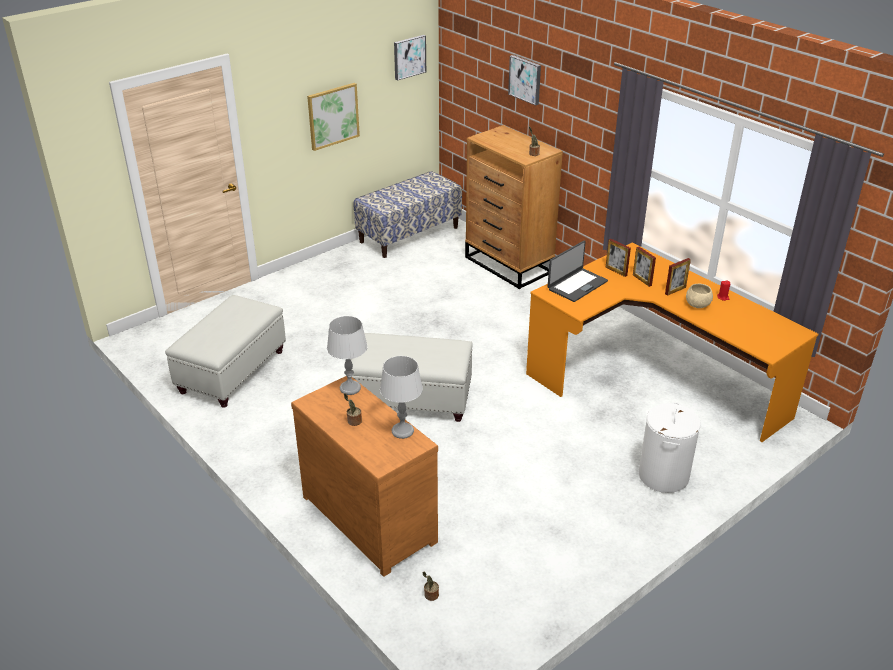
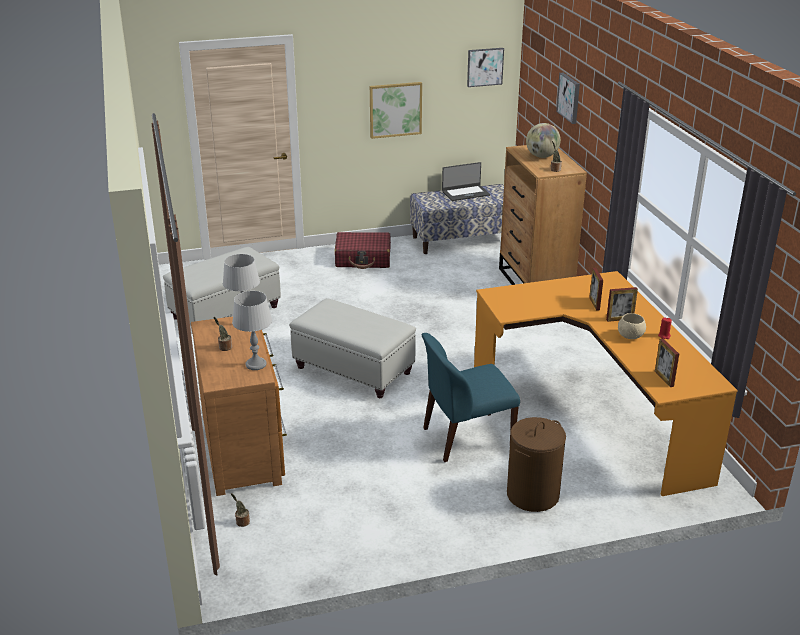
camera: 25 degrees right, 5 degrees down
laptop [548,241,608,302] -> laptop moved to [442,162,490,201]
picture frame [606,239,631,277] -> picture frame moved to [655,339,679,387]
white laundry basket [639,402,701,493] -> brown laundry basket [507,417,566,512]
none -> red suitcase [334,232,391,269]
none -> blue chair [422,333,520,462]
none -> globe [526,123,561,158]

